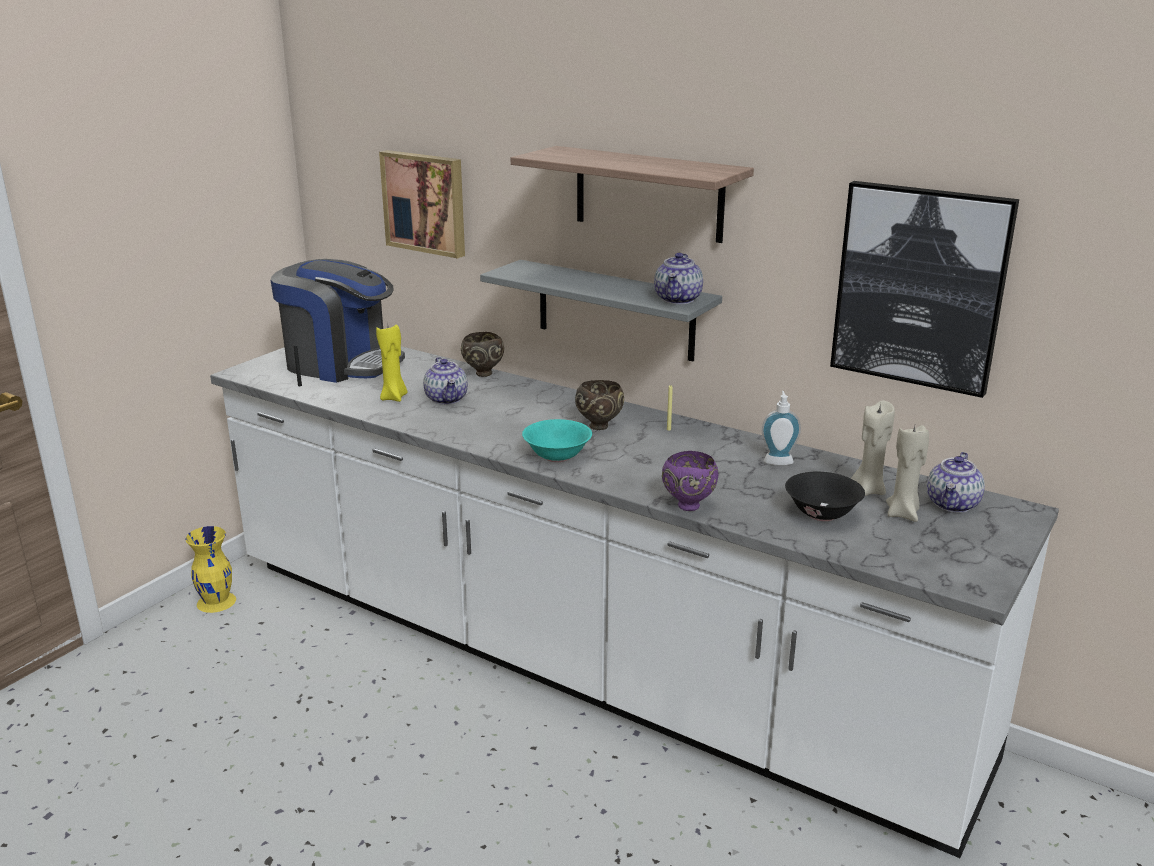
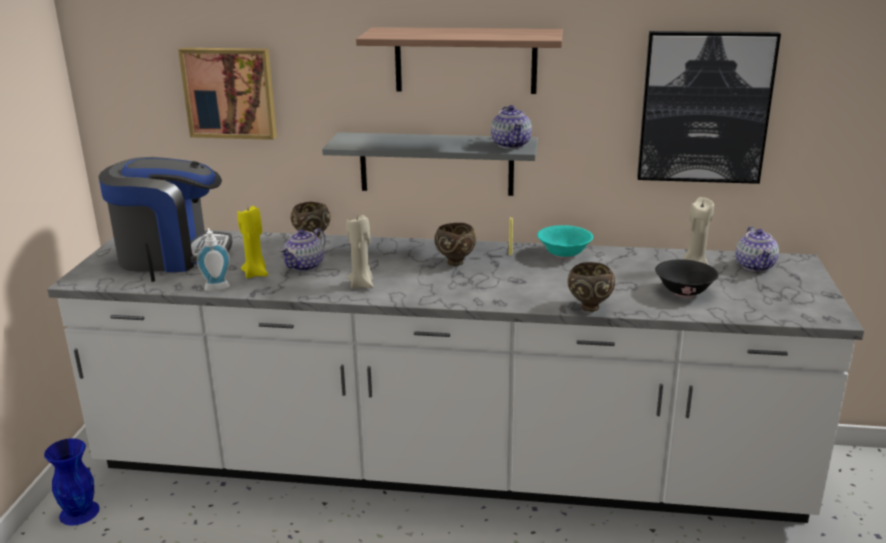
camera: 25 degrees left, 0 degrees up
yellow vase [185,526,236,613] -> blue vase [44,438,100,525]
teapot [423,357,468,405] -> teapot turned 75 degrees clockwise [279,228,325,271]
turquoise bowl [522,419,592,462] -> turquoise bowl moved to [537,225,593,258]
purple bowl [662,451,719,511] -> brown bowl [567,262,615,312]
soap dispenser [762,391,801,465] -> soap dispenser moved to [197,228,230,291]
beige candle [886,425,929,522] -> beige candle moved to [346,215,373,289]

